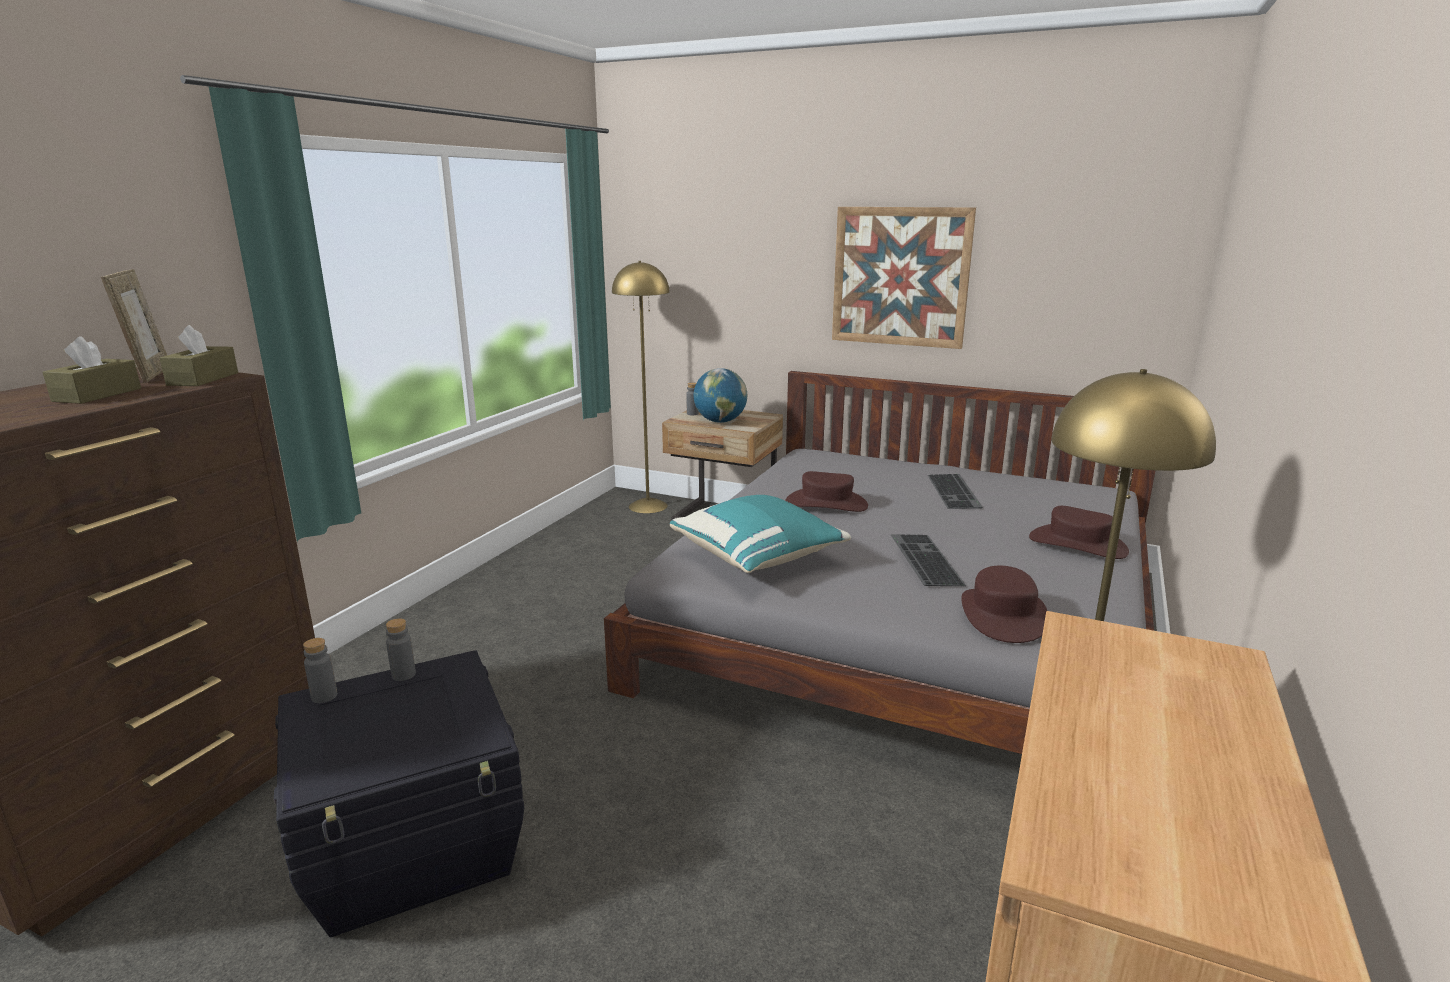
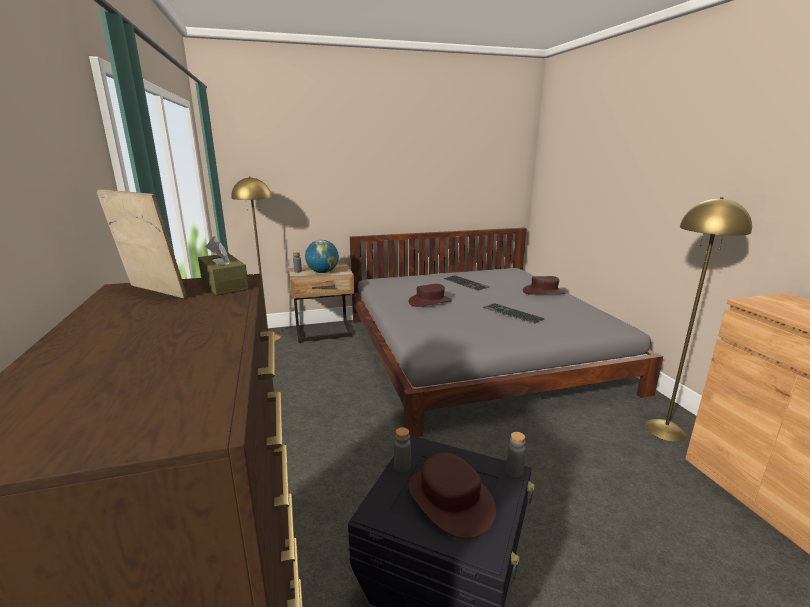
camera: 40 degrees left, 0 degrees up
brown tissue box [43,336,141,404] -> none
grey bottle [303,638,337,703] -> grey bottle moved to [506,432,526,477]
turquoise pillow [670,495,851,573] -> none
picture [832,207,976,349] -> none
brown hat [961,566,1047,643] -> brown hat moved to [409,453,496,539]

